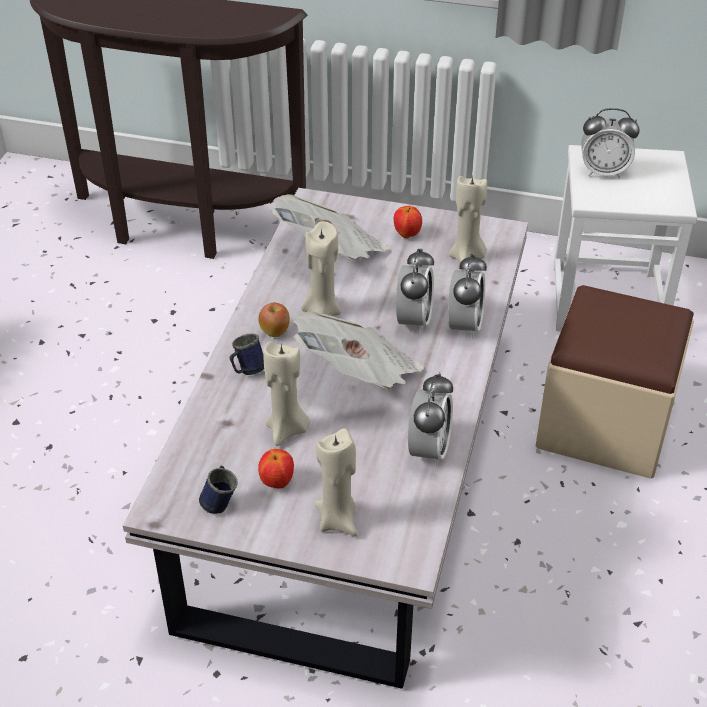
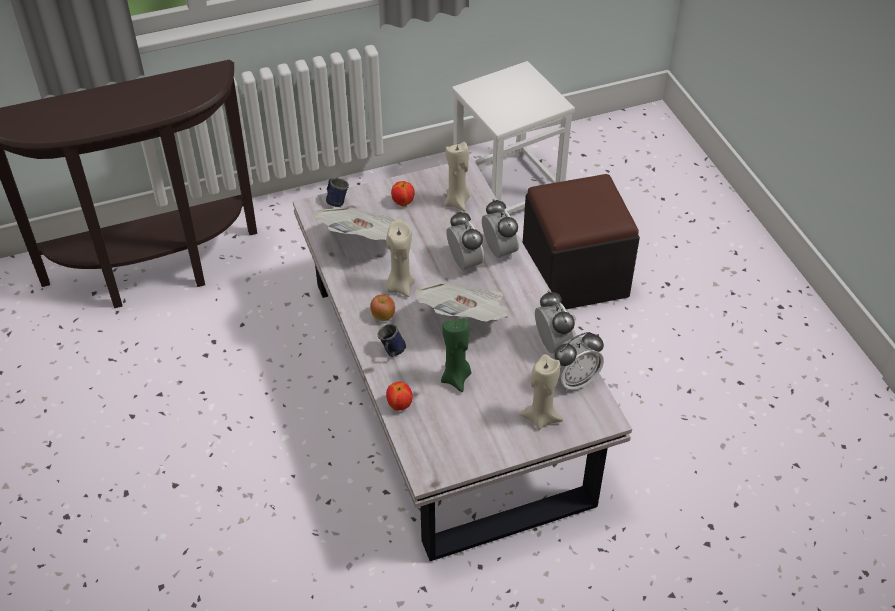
camera: 35 degrees left, 5 degrees up
blue mug [199,466,238,514] -> blue mug moved to [326,178,349,207]
apple [258,449,294,489] -> apple moved to [386,382,412,411]
beige candle [263,341,310,446] -> green candle [441,318,471,392]
beige ottoman [536,285,694,479] -> black ottoman [523,174,640,309]
alarm clock [582,108,640,178] -> alarm clock moved to [552,332,604,392]

